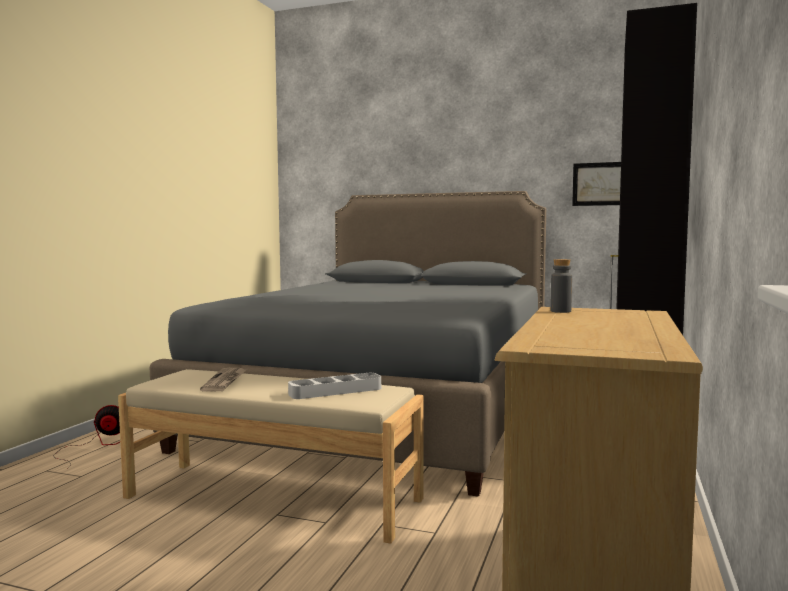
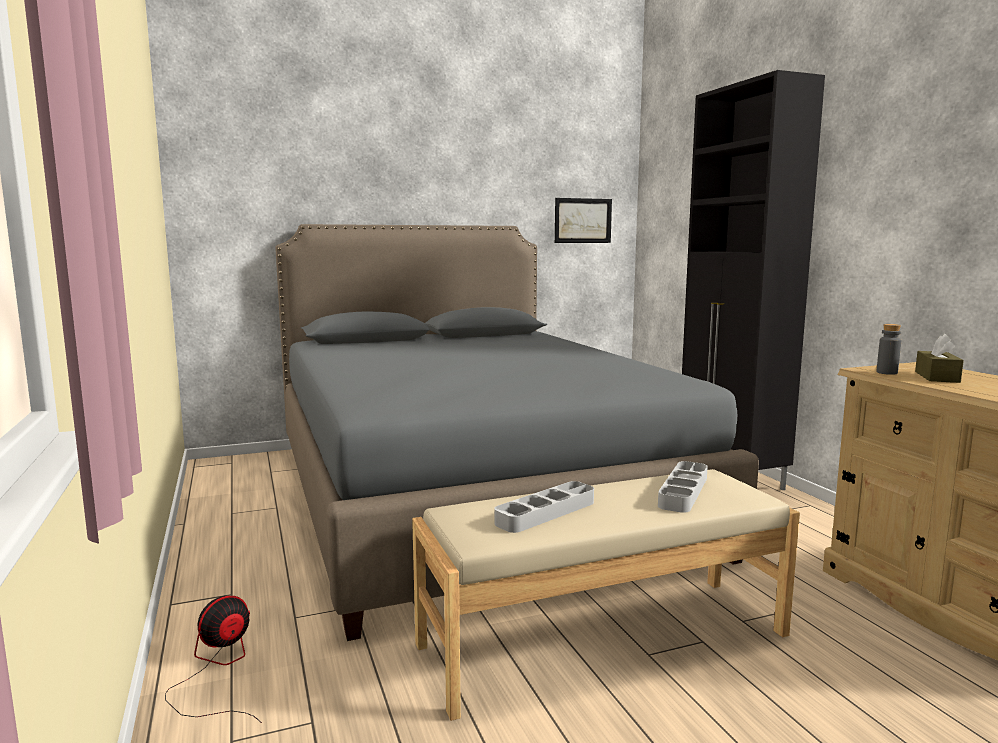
camera: 40 degrees left, 5 degrees up
newspaper [200,368,248,392] -> grey tray [494,481,594,533]
none -> brown tissue box [915,334,964,383]

